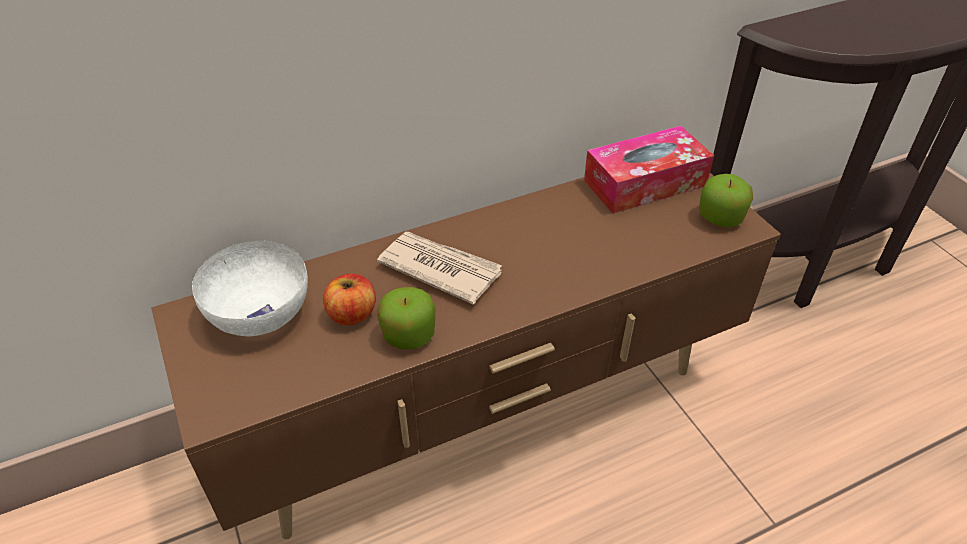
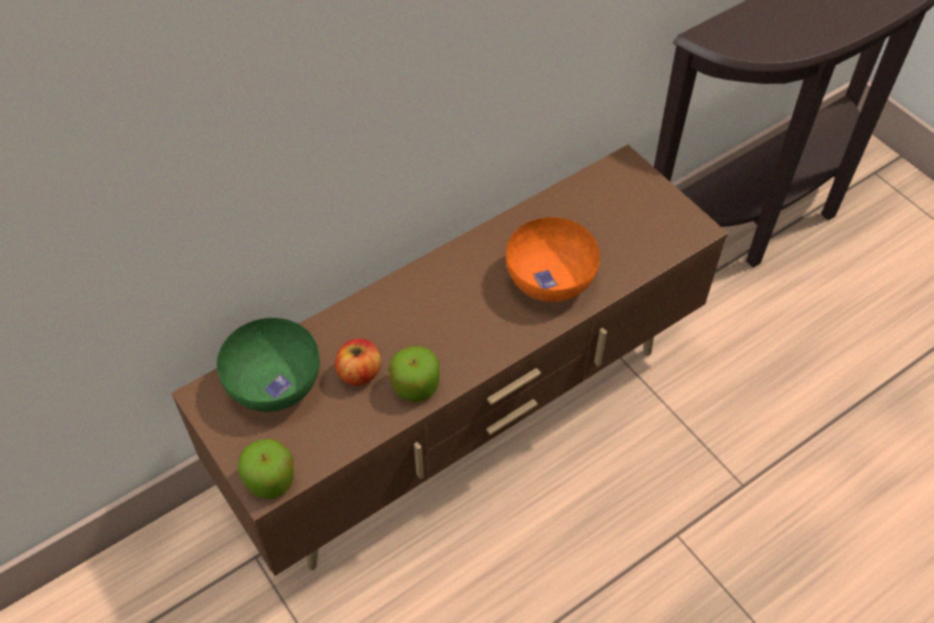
camera: 10 degrees left, 10 degrees up
white bowl [192,241,308,336] -> green bowl [217,318,320,412]
newspaper [377,232,502,304] -> none
tissue box [584,126,714,214] -> none
apple [699,174,753,227] -> apple moved to [238,439,294,499]
none -> orange bowl [506,217,600,302]

